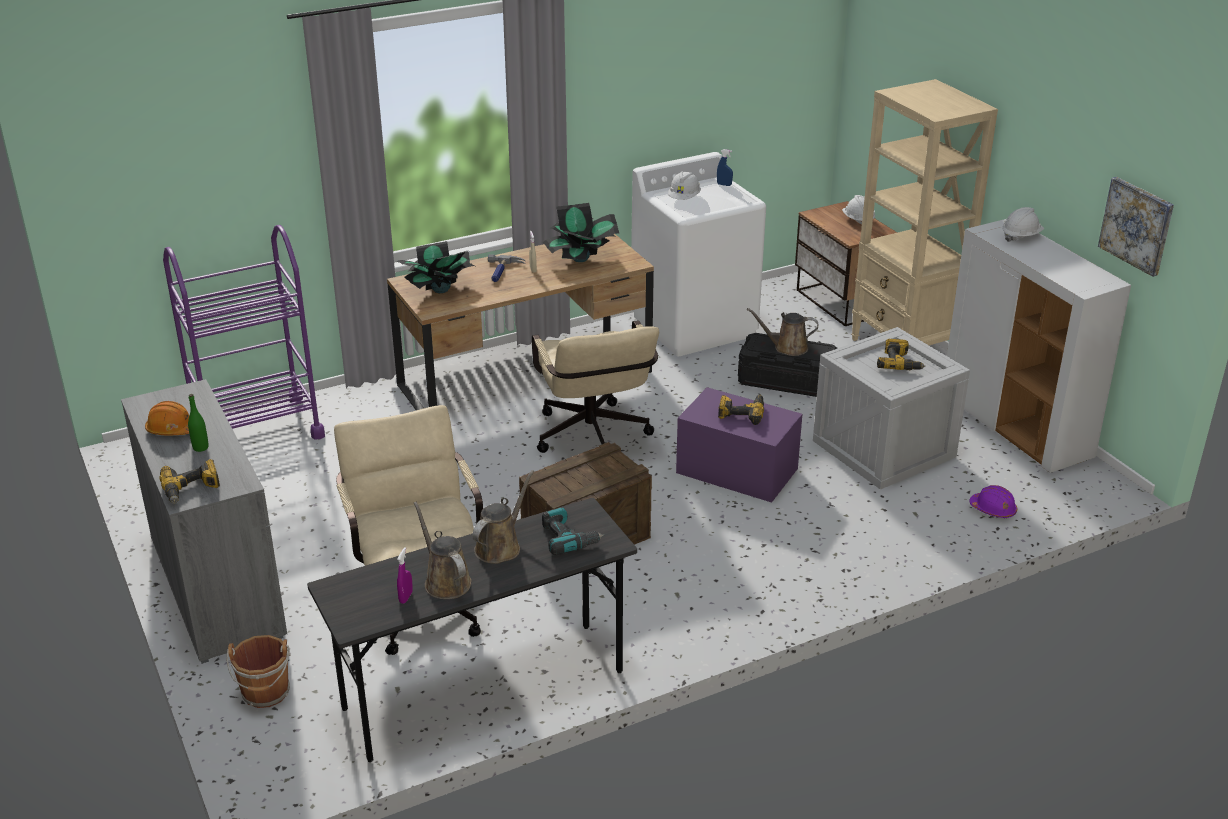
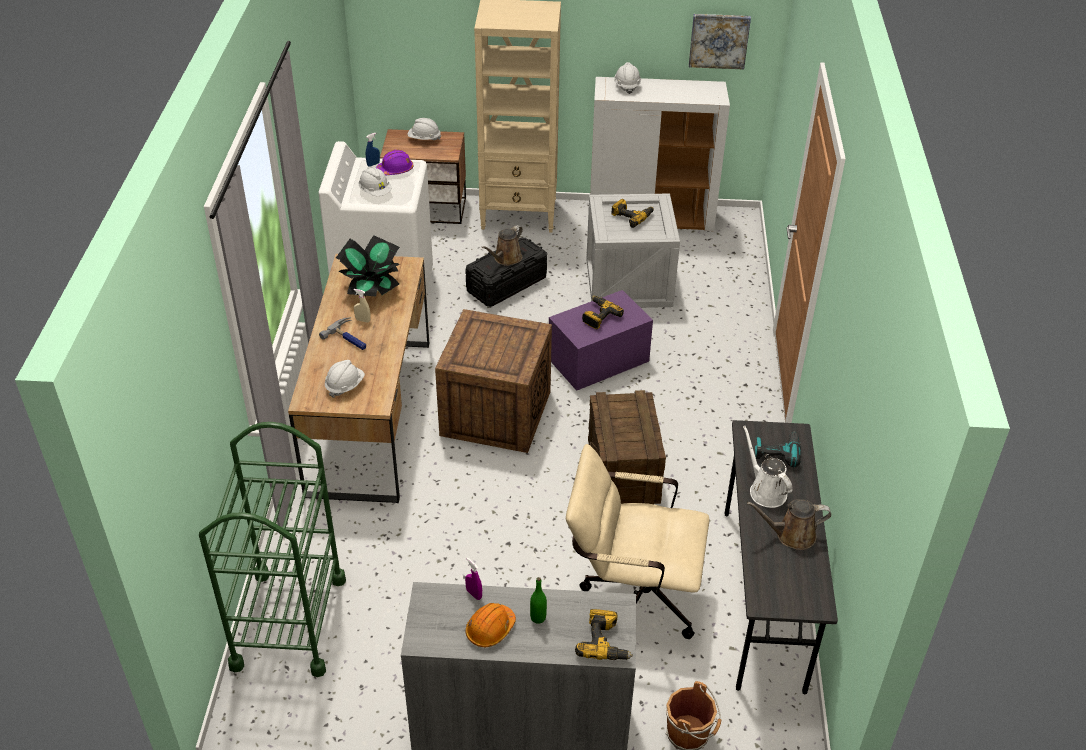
camera: 60 degrees left, 10 degrees up
purple cart [163,225,325,440] -> green cart [199,422,346,677]
potted plant [396,241,475,293] -> white hard hat [325,360,365,398]
purple spray bottle [397,547,413,604] -> purple spray bottle moved to [465,558,482,600]
brown watering can [472,470,534,564] -> white watering can [743,426,793,508]
beige office chair [532,320,659,453] -> crate [435,309,552,453]
purple hard hat [969,485,1017,518] -> purple hard hat moved to [376,150,413,175]

